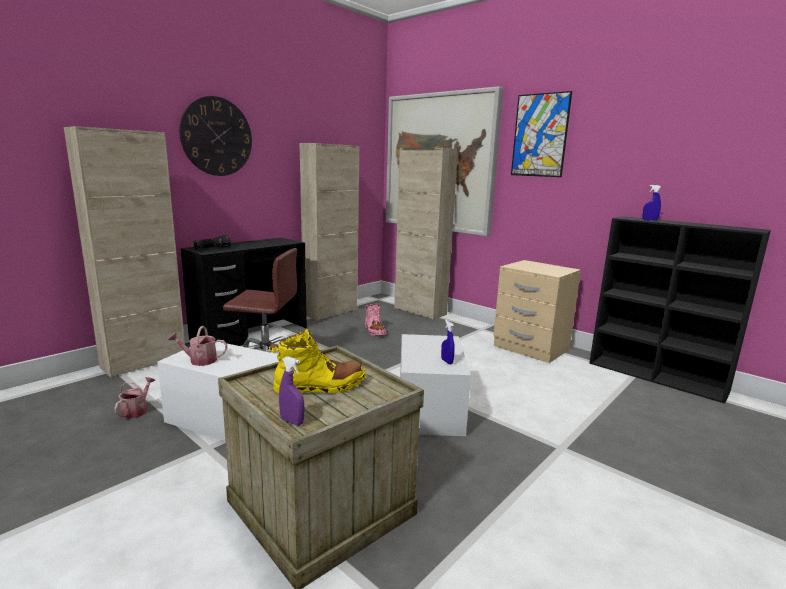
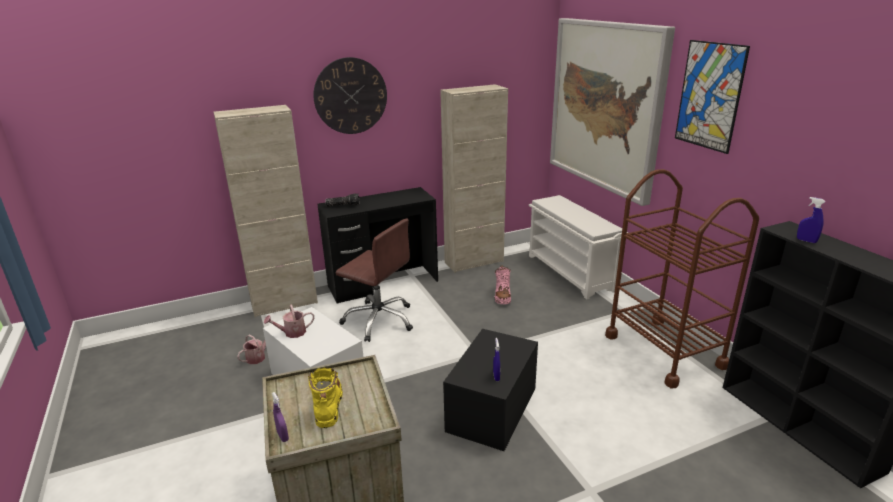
camera: 25 degrees right, 10 degrees up
watering can [168,326,227,366] -> watering can turned 45 degrees counterclockwise [264,304,314,338]
yellow boot [269,328,366,394] -> yellow boot turned 105 degrees counterclockwise [308,367,343,428]
beige cabinet [394,148,458,320] -> white shoe rack [529,195,628,300]
white storage box [400,334,471,436] -> black storage box [443,329,538,451]
beige nightstand [494,260,581,363] -> brown cart [605,169,759,389]

